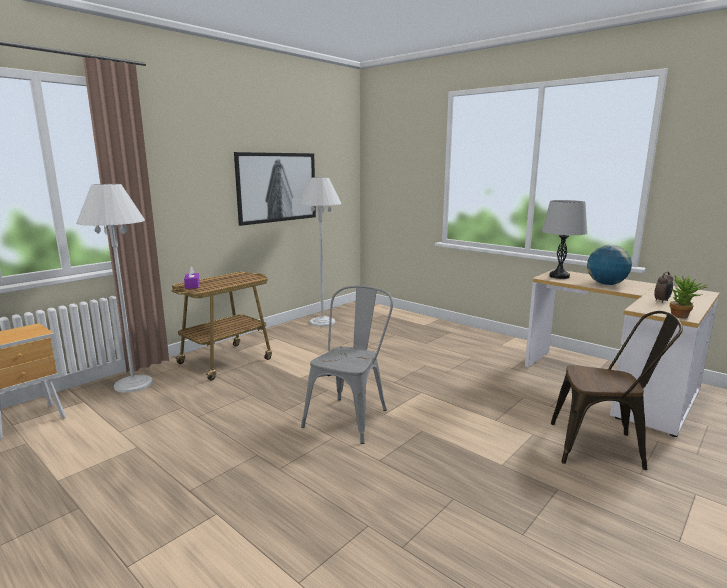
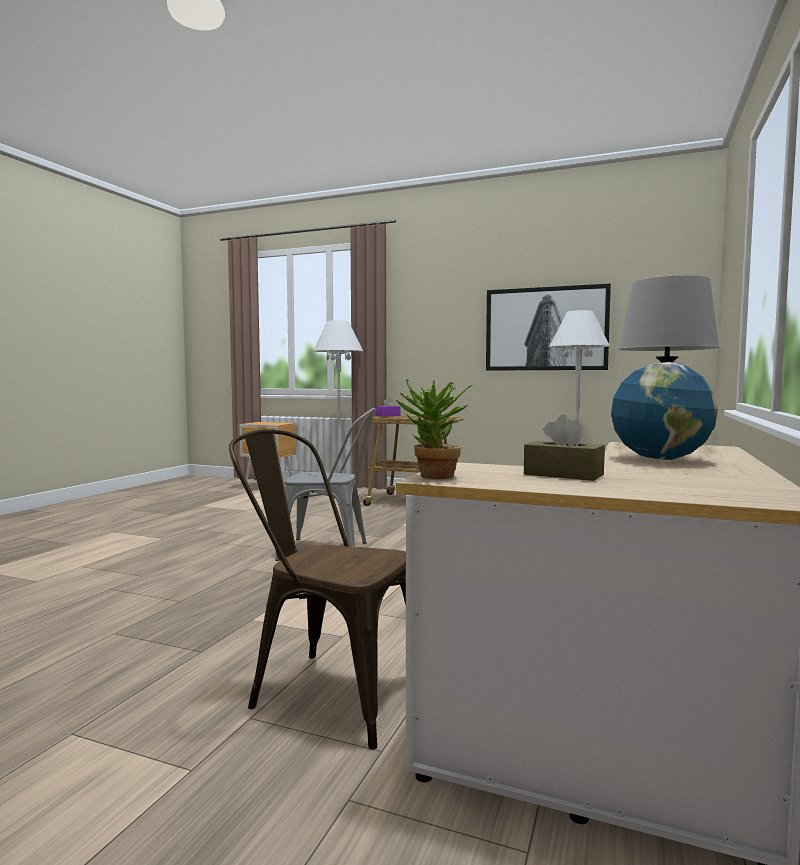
camera: 70 degrees right, 10 degrees down
brown chair [551,311,683,470] -> brown chair turned 120 degrees clockwise [229,429,406,750]
alarm clock [654,271,673,303] -> brown tissue box [524,415,605,481]

